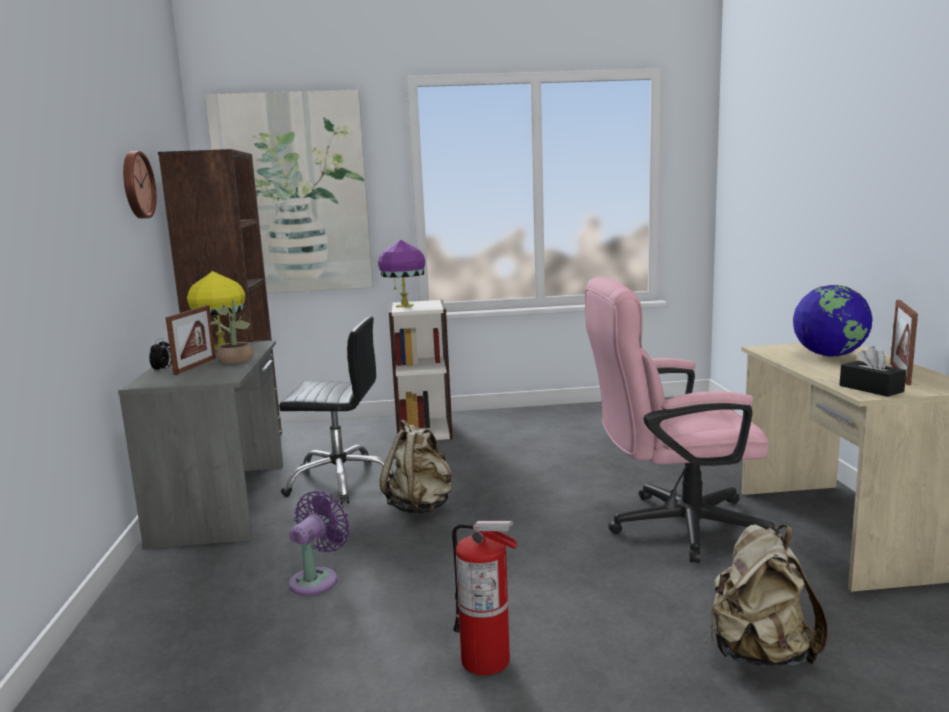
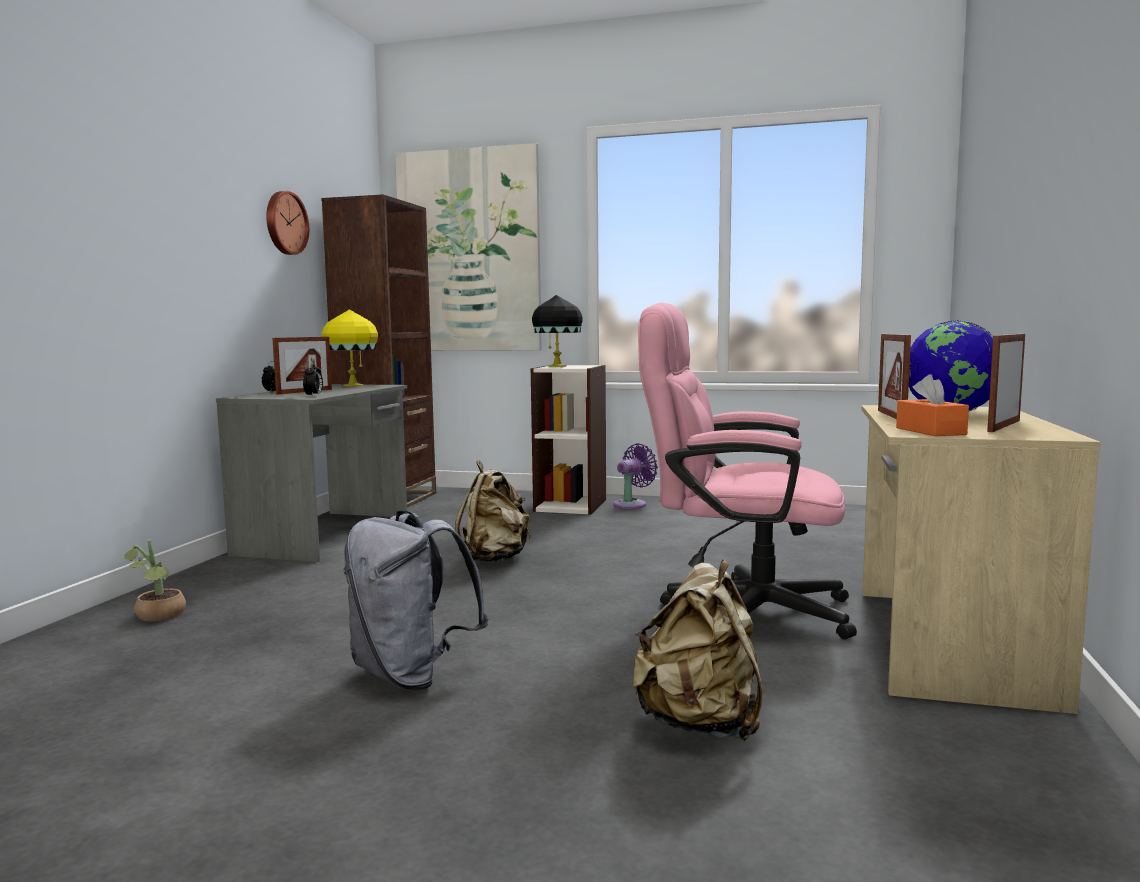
camera: 20 degrees right, 5 degrees down
potted plant [210,300,254,364] -> potted plant moved to [124,539,186,621]
black office chair [279,316,395,505] -> none
purple fan [289,491,350,596] -> purple fan moved to [613,443,658,509]
purple table lamp [378,240,425,307] -> black table lamp [532,295,583,367]
fire extinguisher [452,521,518,675] -> grey backpack [344,510,488,690]
black tissue box [839,346,906,397] -> orange tissue box [896,374,969,436]
none -> alarm clock [303,363,323,396]
none -> picture frame [878,334,911,419]

